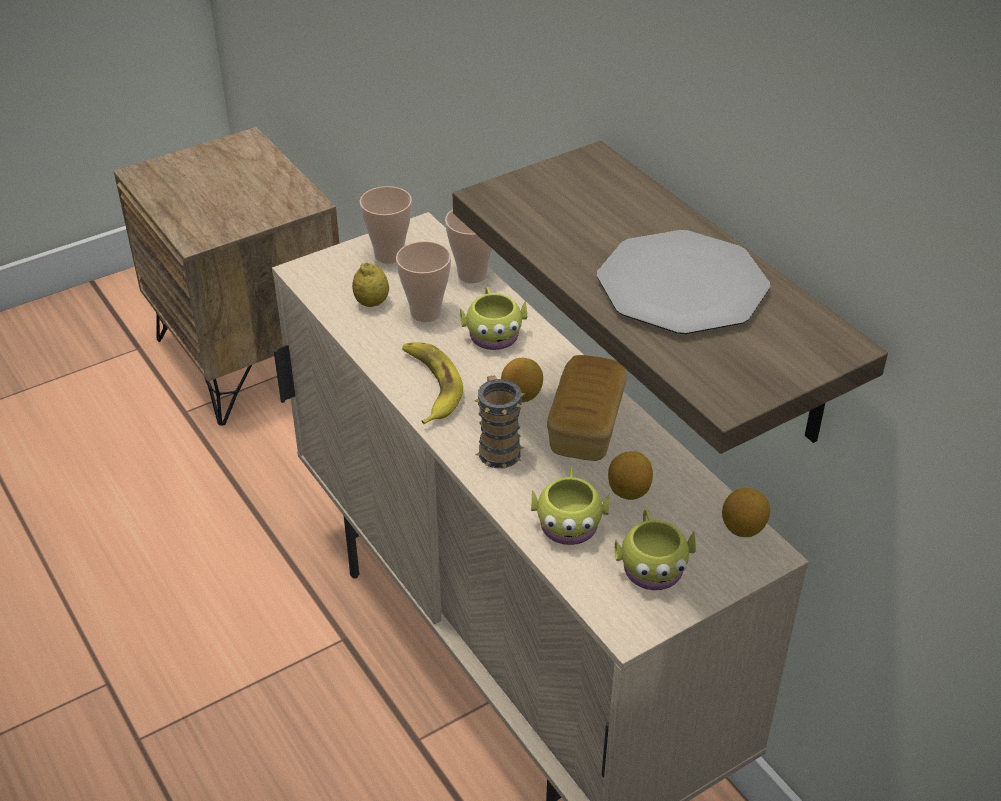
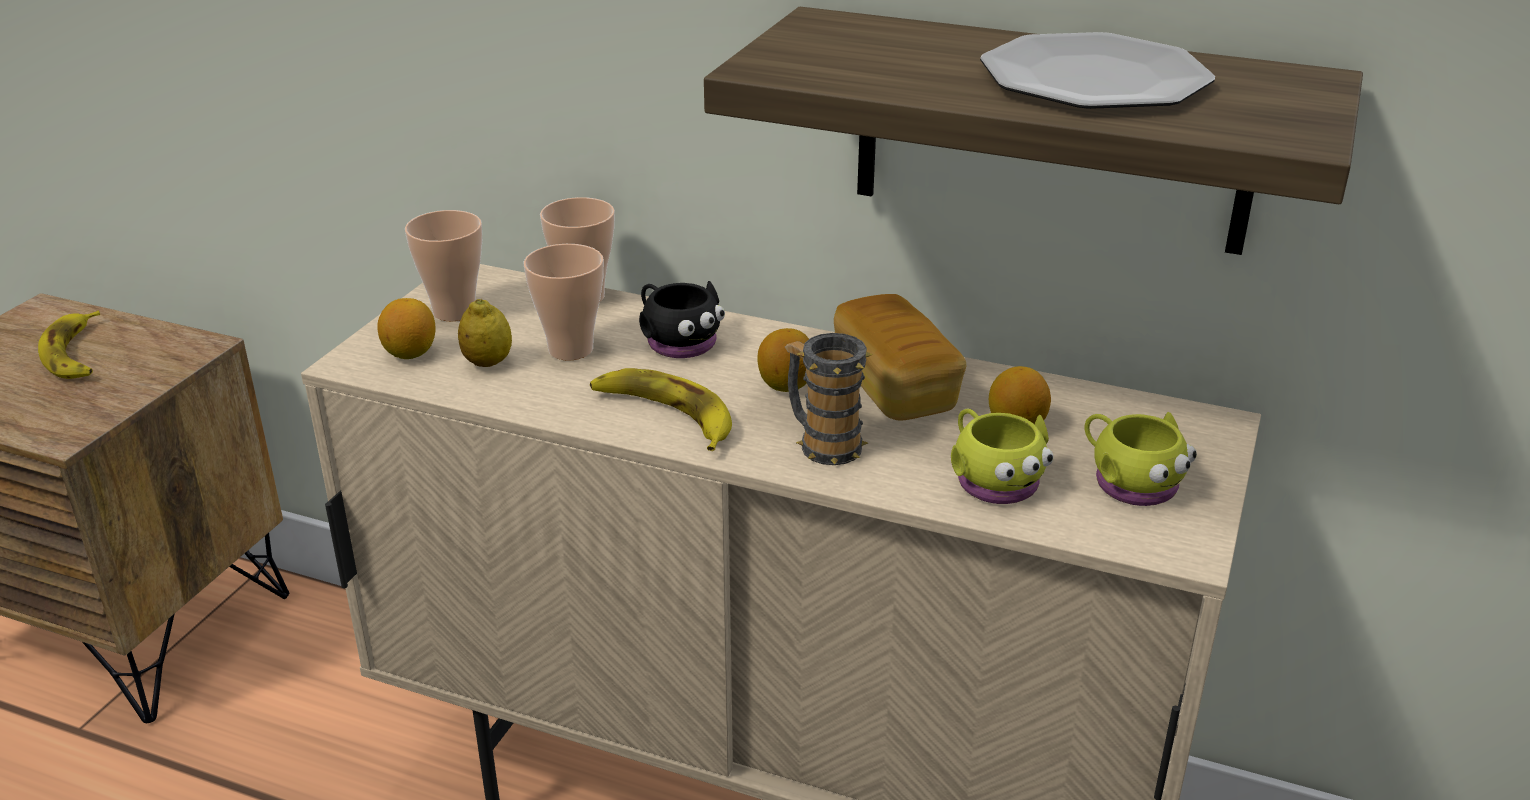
camera: 35 degrees left, 10 degrees down
yellow mug [460,287,527,350] -> black mug [639,281,725,358]
lemon [722,488,770,537] -> lemon moved to [377,298,435,359]
none -> banana [38,310,100,379]

